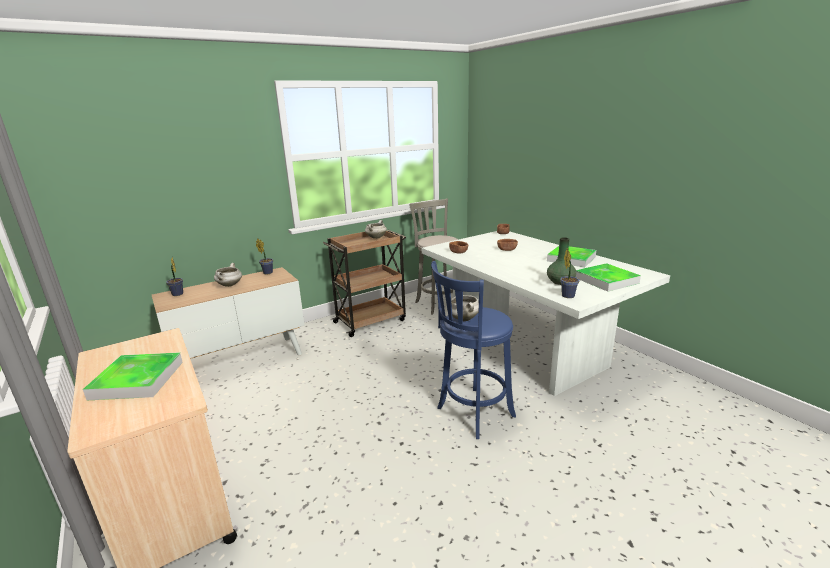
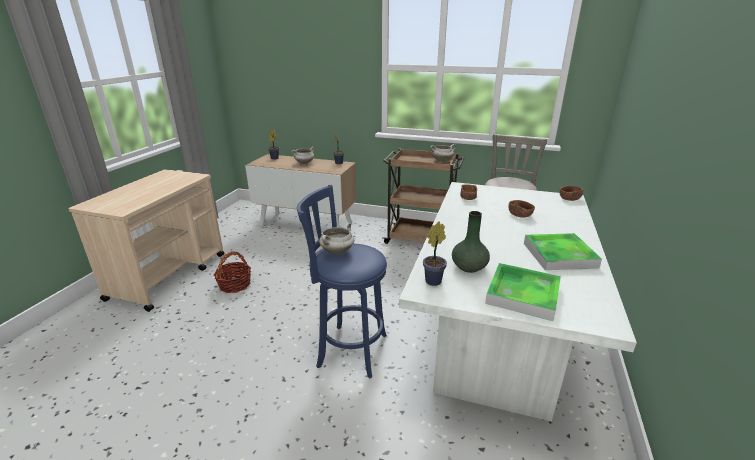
camera: 50 degrees right, 5 degrees up
tray [83,352,183,400] -> none
none -> basket [214,251,251,293]

